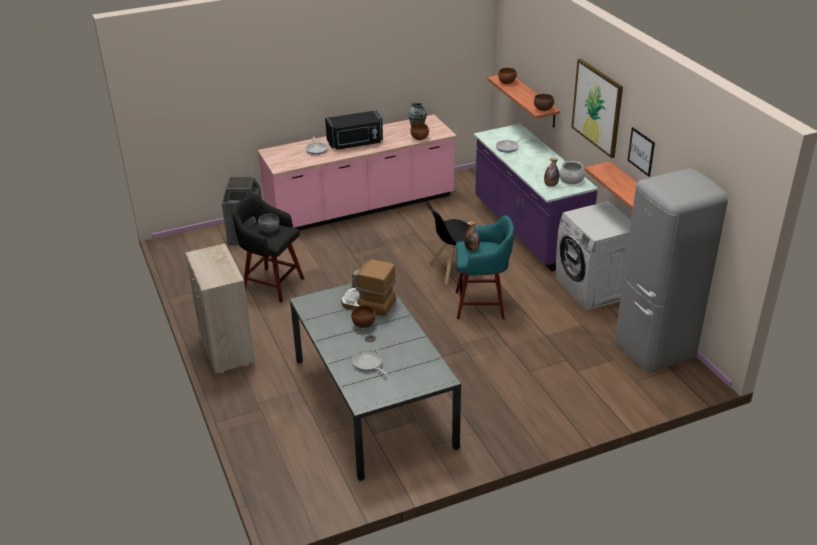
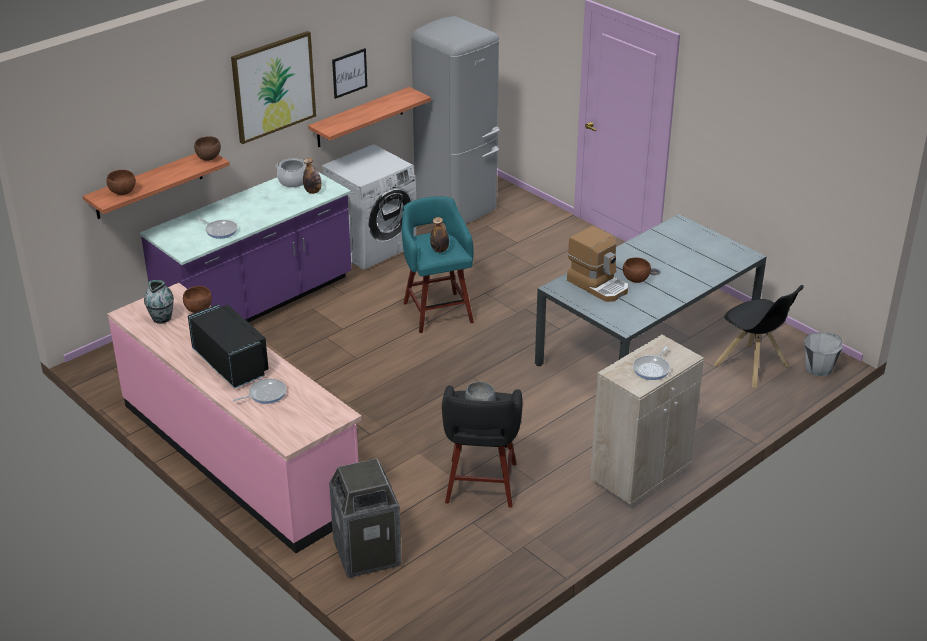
camera: 110 degrees left, 0 degrees up
coffee machine [341,259,396,316] -> coffee machine turned 45 degrees counterclockwise [567,226,628,302]
frying pan [352,350,387,375] -> frying pan moved to [633,346,670,380]
black chair [426,202,481,285] -> black chair moved to [714,285,804,388]
none -> grey bucket [804,332,843,377]

